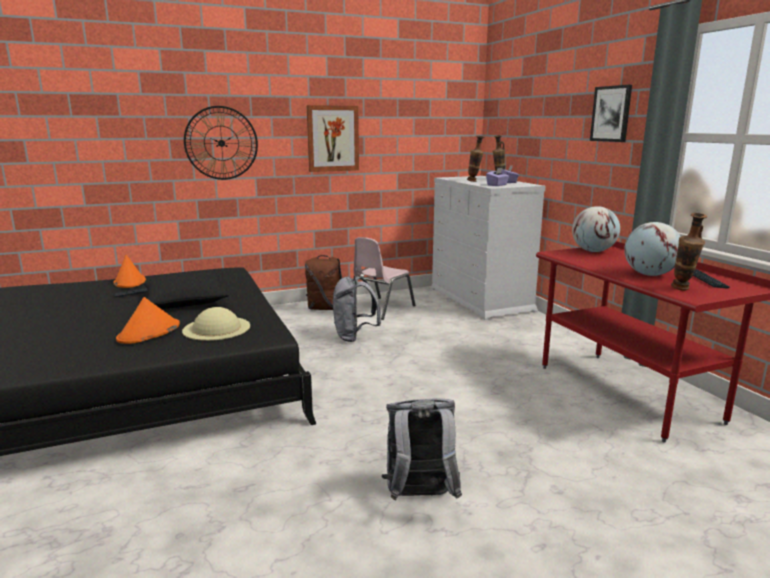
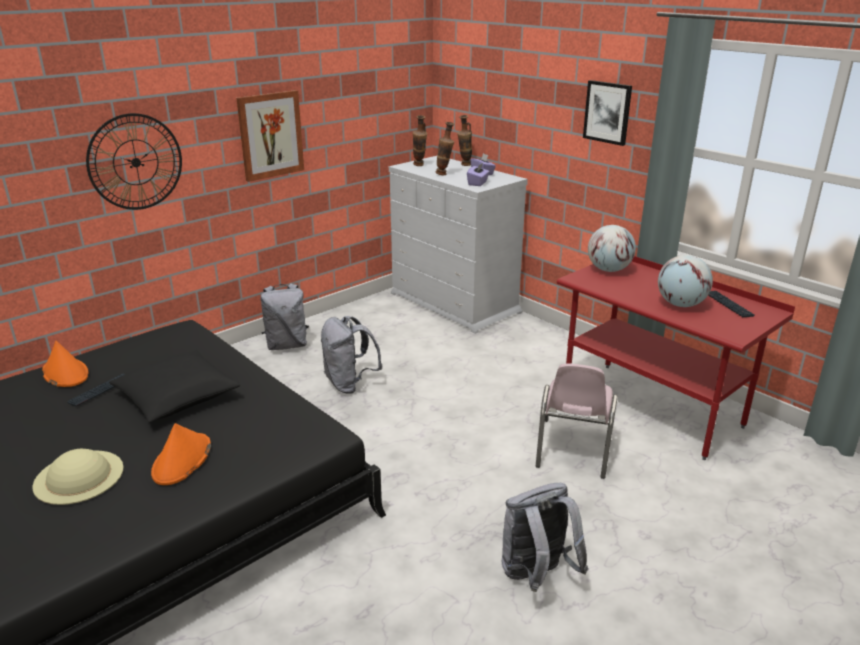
camera: 20 degrees left, 10 degrees up
beige hat [182,307,250,341] -> beige hat moved to [33,449,124,505]
brown backpack [305,255,342,310] -> grey backpack [261,283,309,350]
pink chair [354,237,415,320] -> pink chair moved to [536,363,618,479]
vase [671,213,707,291] -> vase moved to [413,115,427,166]

